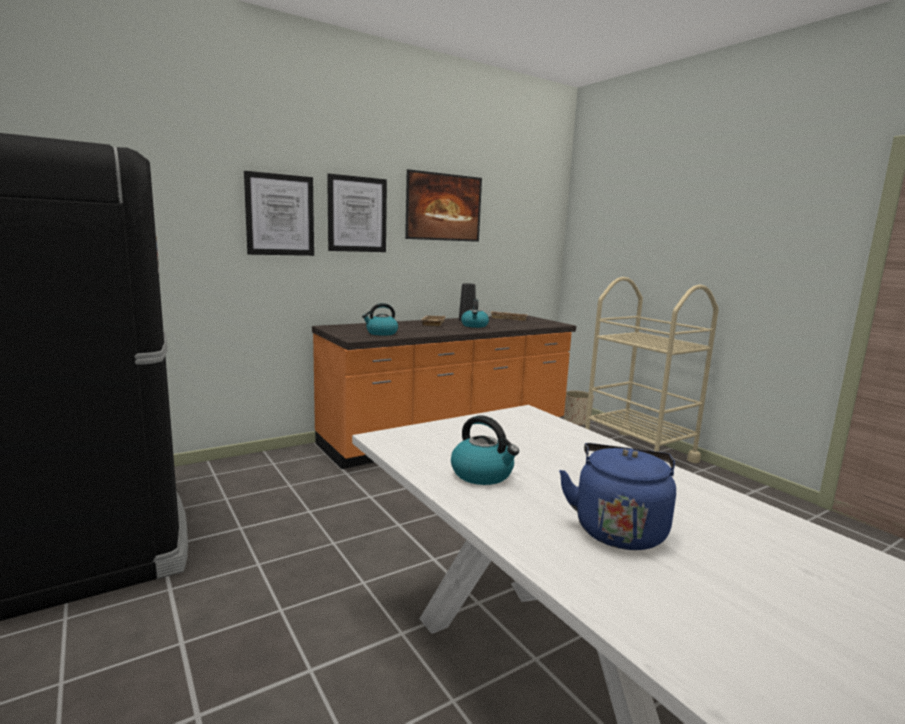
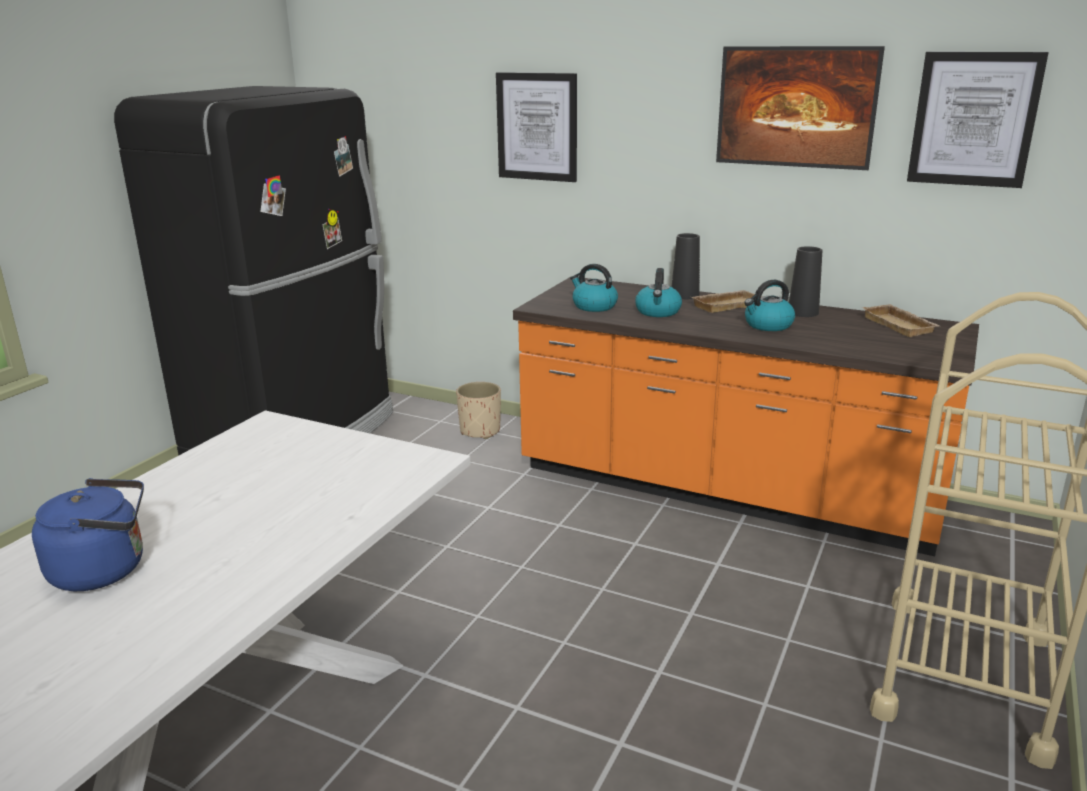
camera: 60 degrees right, 10 degrees up
picture [327,173,387,252] -> picture moved to [907,52,1049,188]
kettle [451,415,519,485] -> kettle moved to [635,268,682,317]
beige planter [564,391,594,426] -> beige planter moved to [456,382,501,439]
none -> black vase [671,233,700,299]

